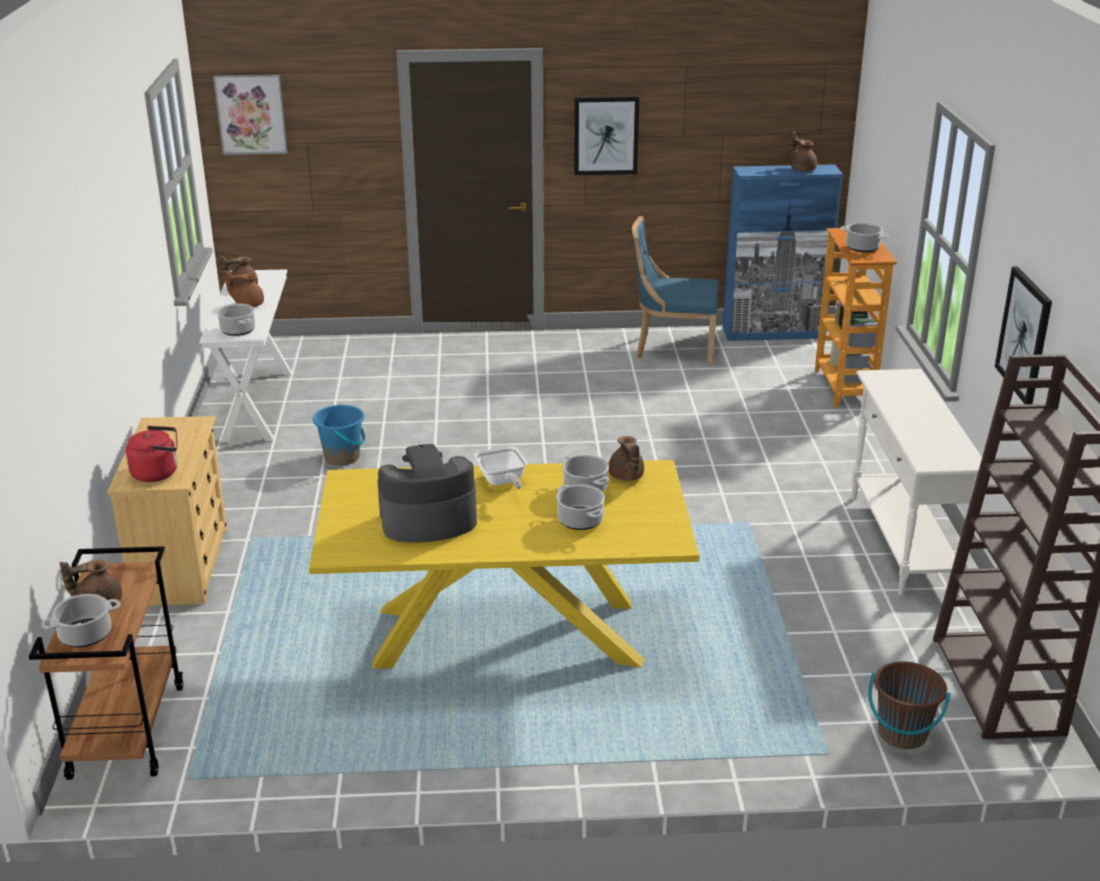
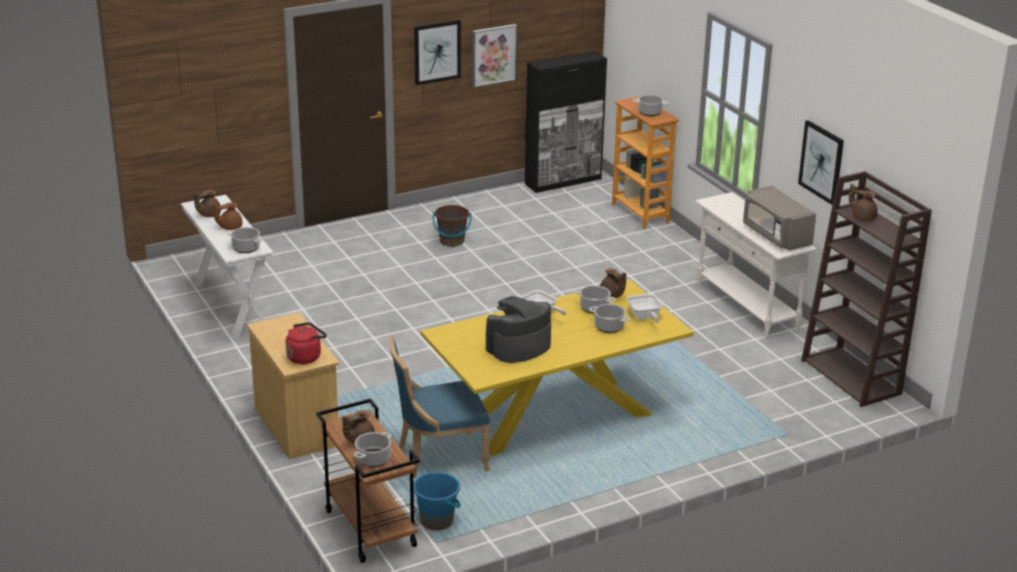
camera: 25 degrees left, 0 degrees up
picture [213,75,288,155] -> picture moved to [472,24,517,88]
blue bucket [313,404,365,466] -> blue bucket moved to [413,472,461,530]
blue chair [632,216,719,366] -> blue chair moved to [389,335,490,478]
blue cabinet [723,164,843,341] -> black cabinet [525,51,607,193]
brown teapot [791,132,817,172] -> brown teapot moved to [849,183,878,221]
brown bucket [868,661,951,749] -> brown bucket moved to [433,205,472,247]
none -> frying pan [627,293,663,323]
none -> grey microwave [743,185,816,250]

